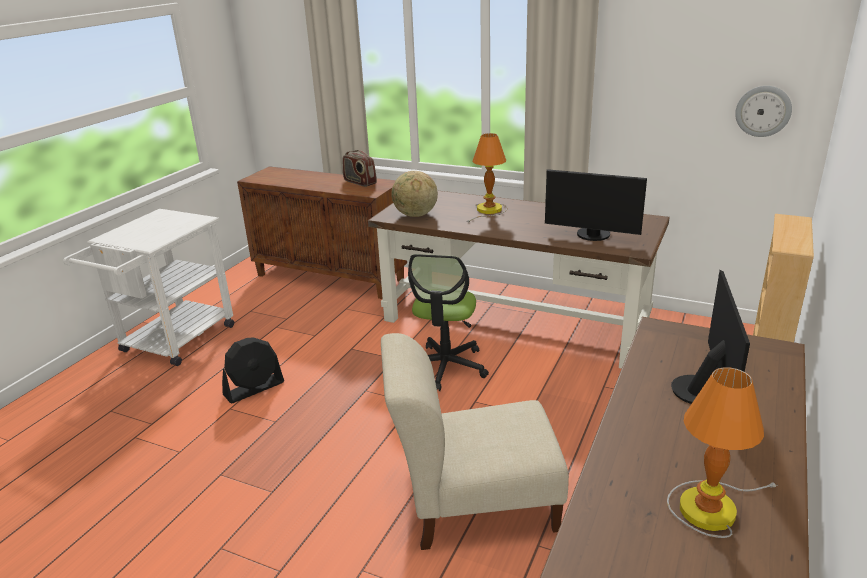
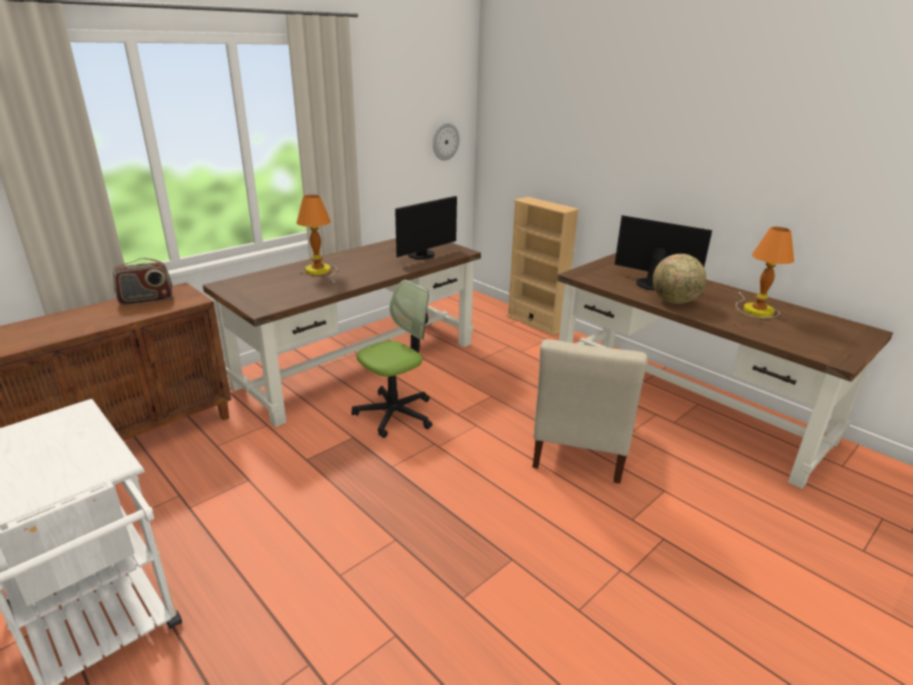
camera: 70 degrees left, 0 degrees up
black fan [222,338,284,403] -> none
globe [391,171,438,217] -> globe moved to [653,254,706,304]
office chair [408,254,489,391] -> office chair turned 75 degrees counterclockwise [352,280,432,438]

